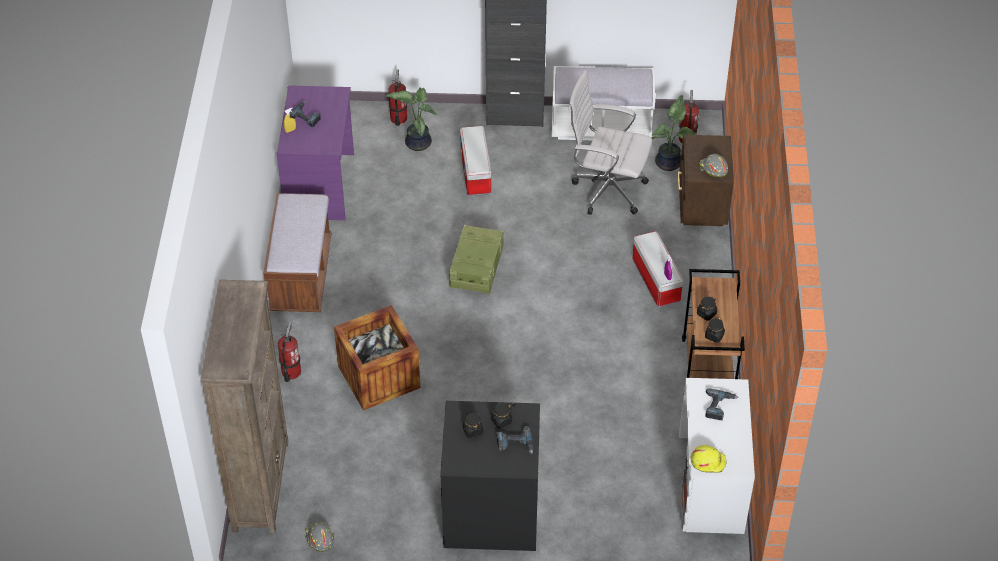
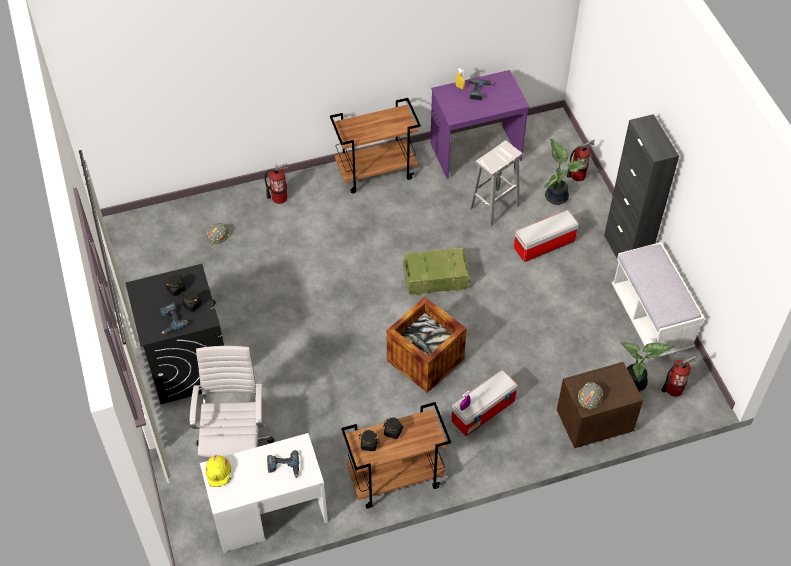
camera: 70 degrees right, 5 degrees up
brown bookcase [200,280,289,534] -> none
brown bench [263,193,332,312] -> brown cart [330,98,421,193]
grey hard hat [305,522,334,552] -> grey hard hat moved to [206,223,232,244]
crate [334,305,420,411] -> crate moved to [387,297,467,393]
white office chair [568,70,652,215] -> white office chair moved to [190,346,275,457]
none -> white stool [468,140,522,226]

